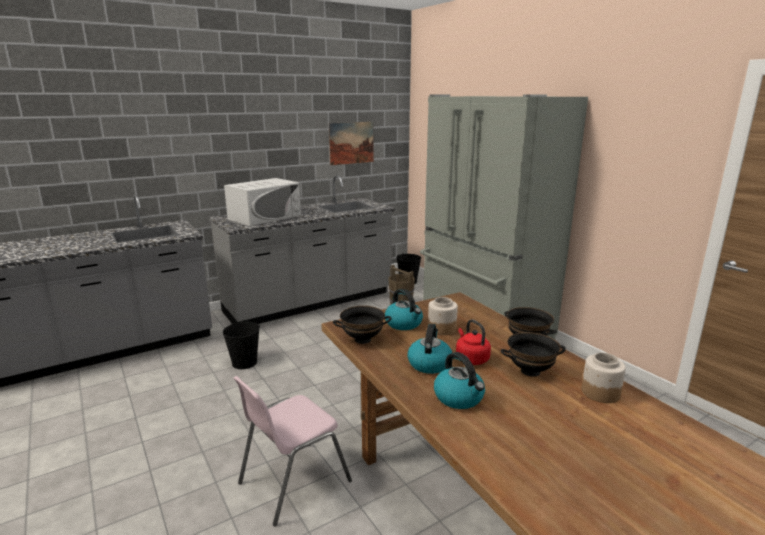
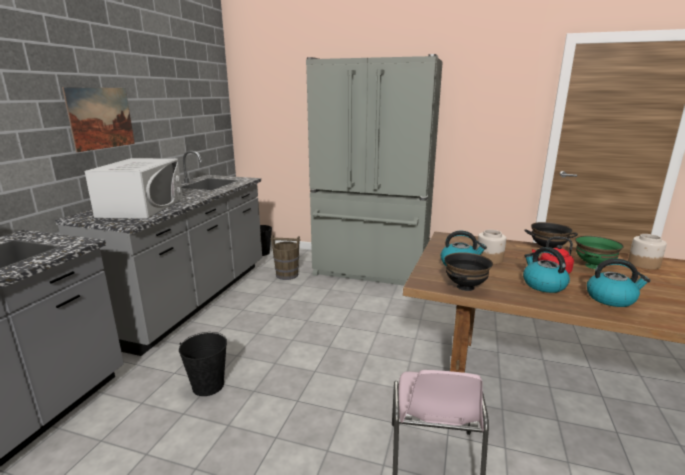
camera: 40 degrees left, 0 degrees up
picture [329,122,374,165] -> picture moved to [62,87,135,152]
black bowl [500,332,566,377] -> green bowl [575,236,624,269]

